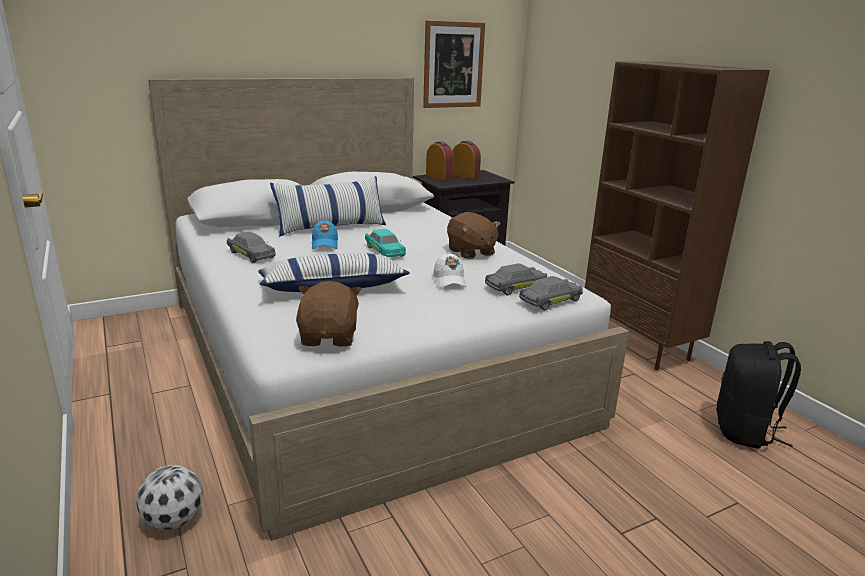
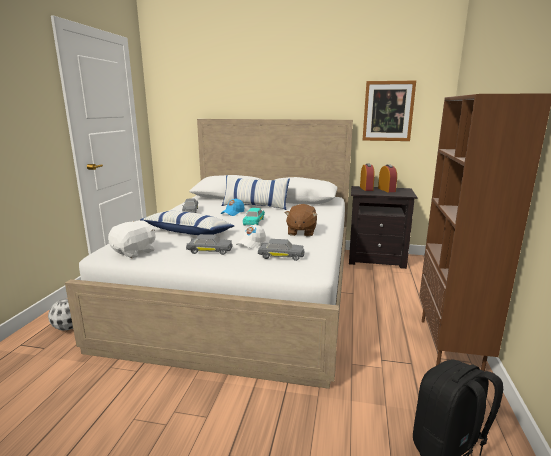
camera: 40 degrees right, 5 degrees down
brown plush toy [296,281,362,347] -> white plush toy [108,220,156,258]
grey toy car [519,276,583,311] -> grey toy car moved to [186,234,233,255]

